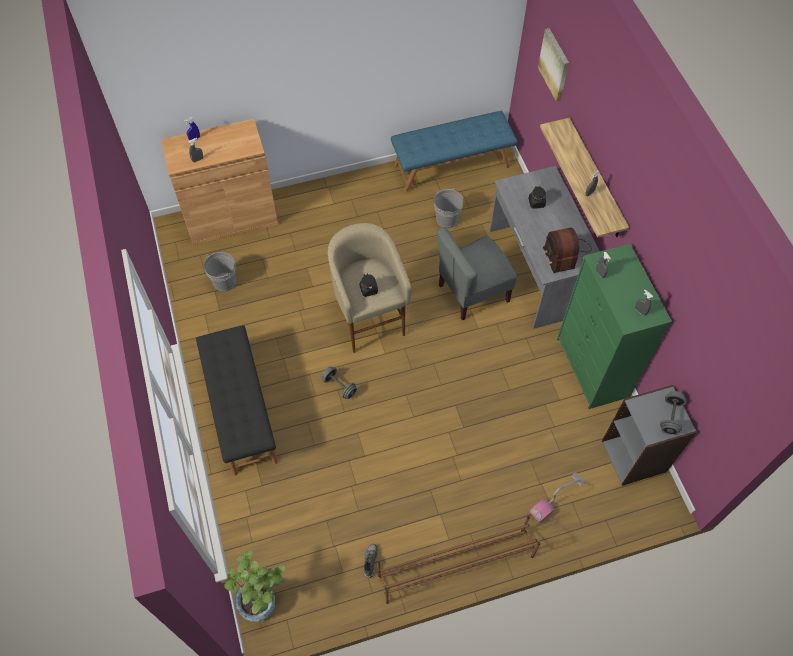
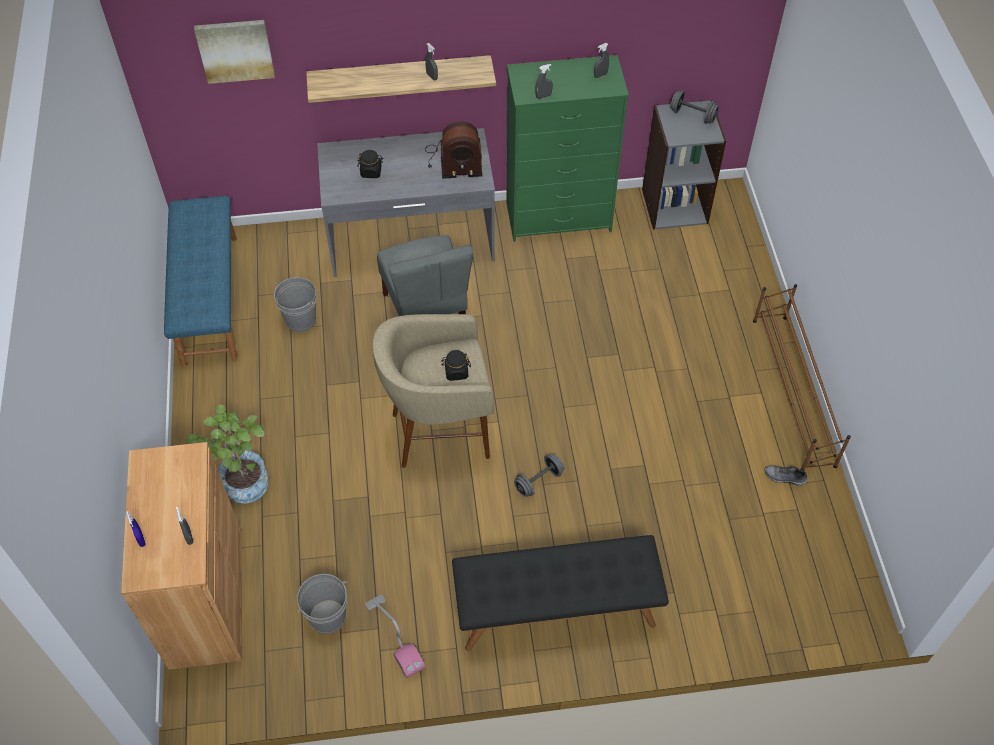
camera: 80 degrees left, 5 degrees down
potted plant [221,550,285,622] -> potted plant moved to [186,405,268,504]
vacuum cleaner [529,473,585,523] -> vacuum cleaner moved to [365,595,426,678]

